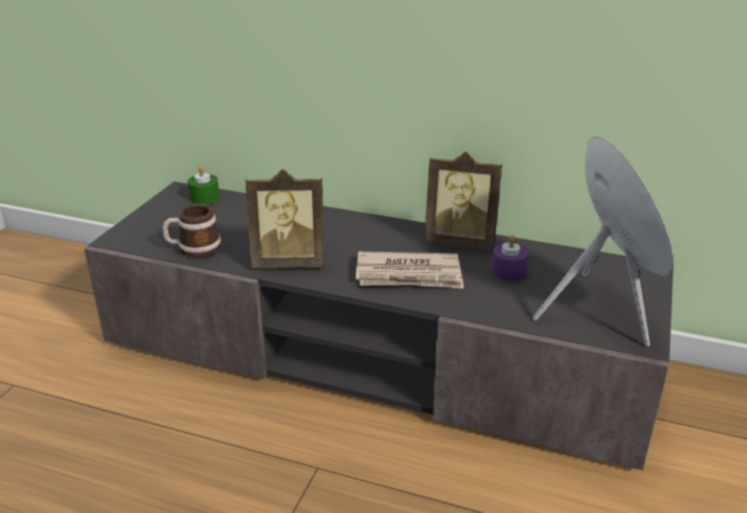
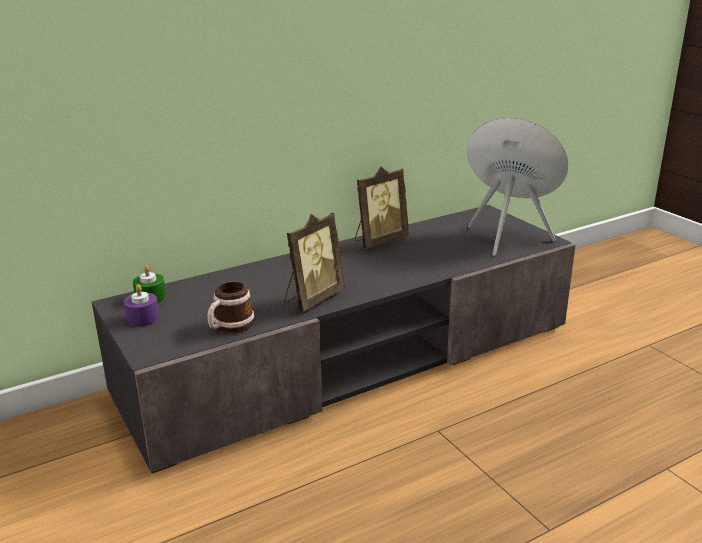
camera: 50 degrees left, 5 degrees down
newspaper [356,251,464,289] -> none
purple candle [491,235,528,281] -> purple candle moved to [124,284,159,326]

